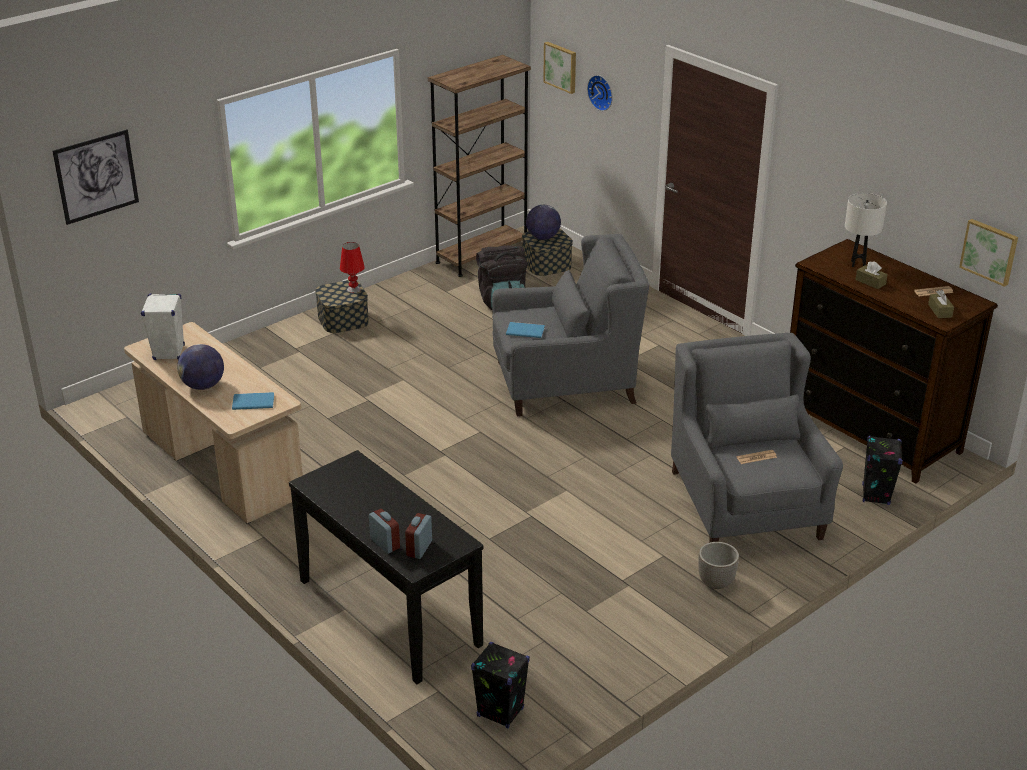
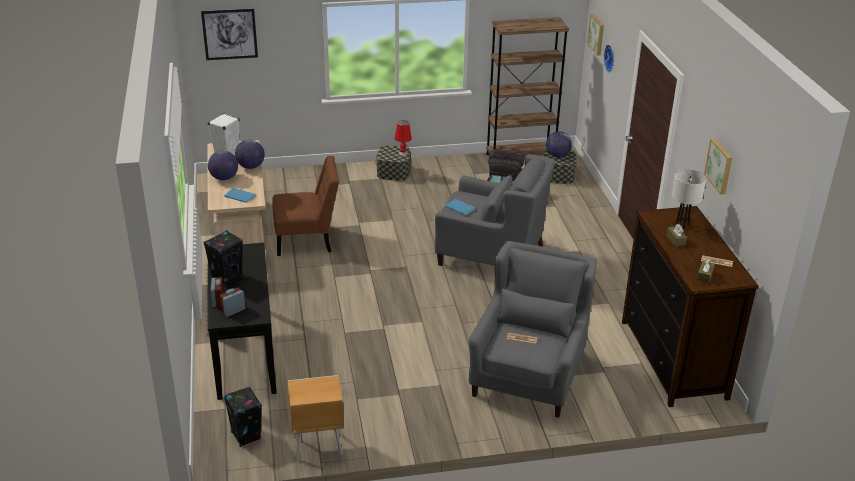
camera: 30 degrees right, 0 degrees up
planter [698,542,739,589] -> none
black speaker [862,436,903,505] -> black speaker moved to [203,230,243,287]
picture [959,219,1018,287] -> picture moved to [704,139,732,195]
none -> globe [235,140,265,169]
none -> brown chair [272,156,339,256]
none -> brown nightstand [288,375,344,461]

